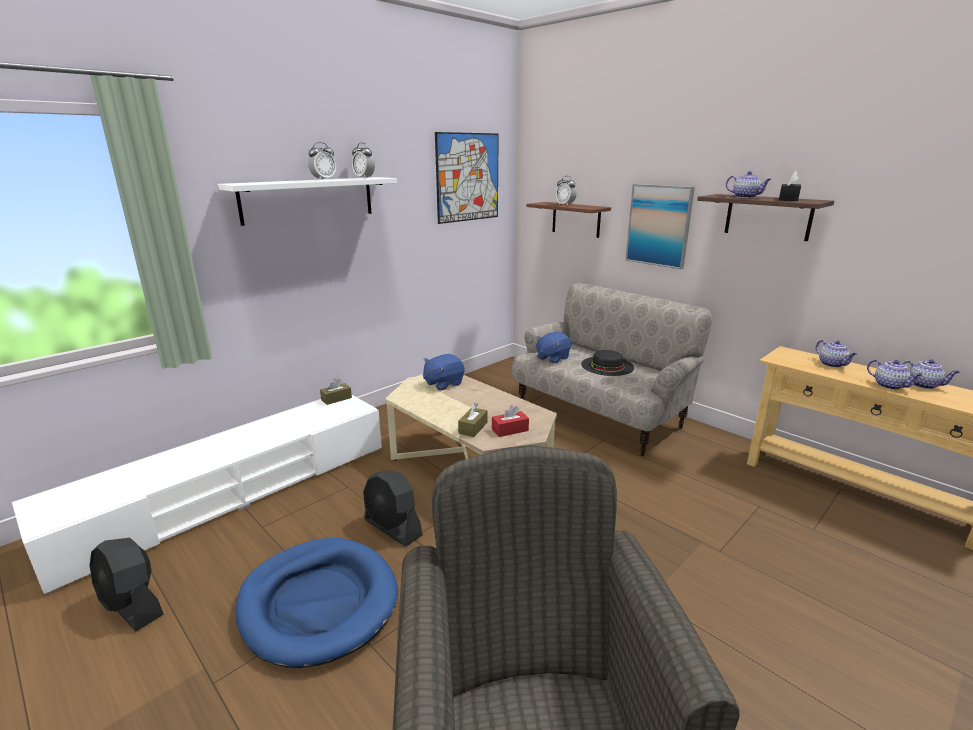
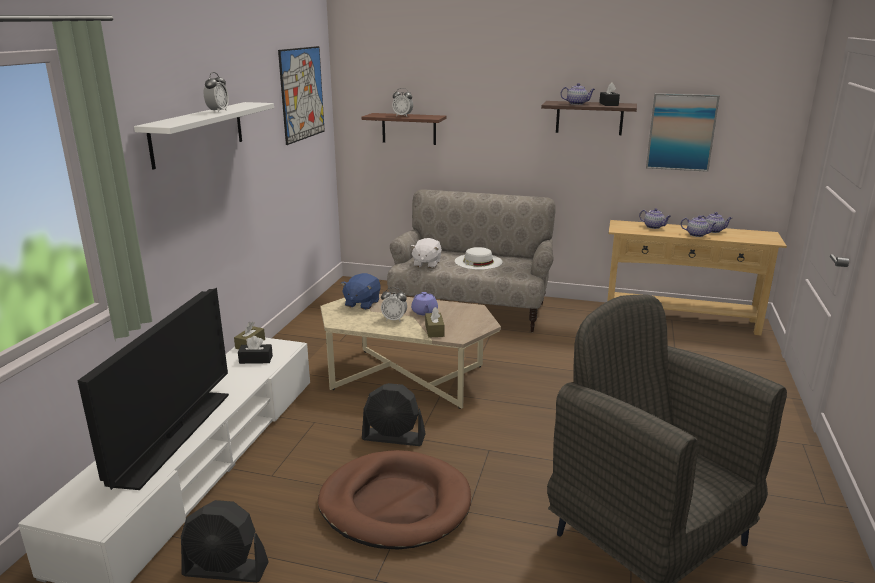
camera: 30 degrees left, 0 degrees up
blue dog bed [235,538,398,668] -> brown dog bed [318,450,471,550]
alarm clock [352,142,375,179] -> alarm clock moved to [381,287,407,322]
red tissue box [492,405,529,437] -> none
blue plush toy [536,332,571,364] -> white plush toy [410,238,442,268]
black hat [581,350,634,376] -> white hat [455,247,503,270]
picture [625,184,695,269] -> picture moved to [646,93,720,172]
none -> television [78,288,229,490]
none -> black tissue box [238,336,273,364]
none -> purple teapot [411,292,438,316]

